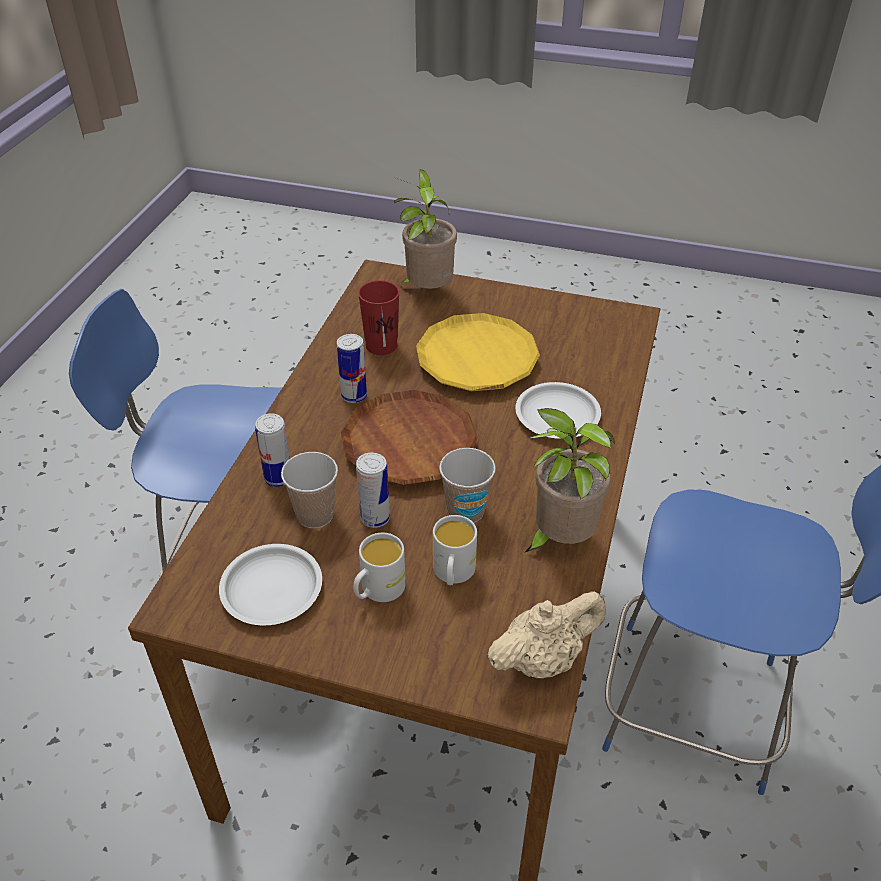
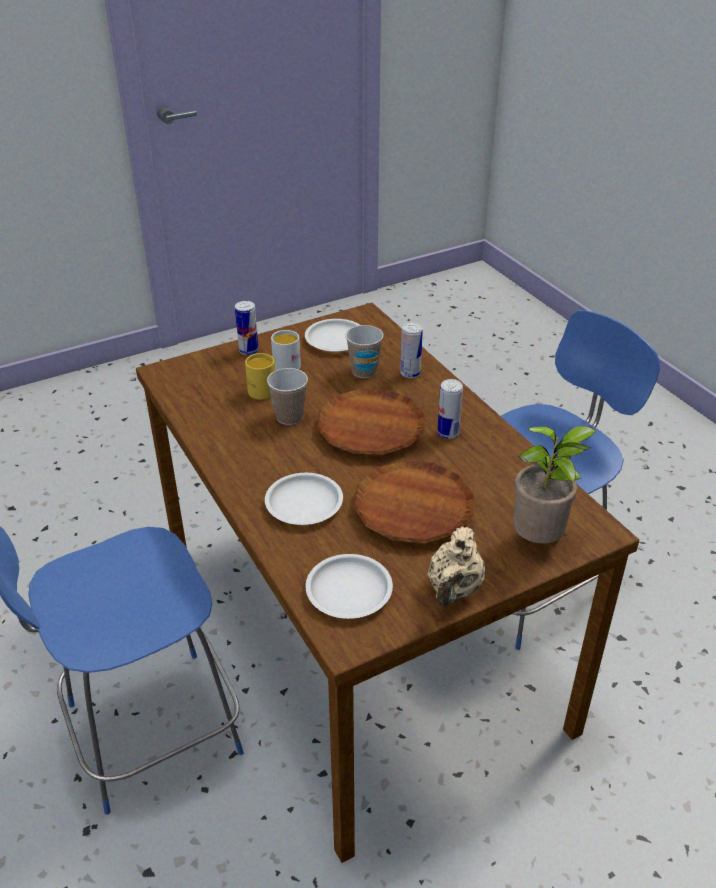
camera: 135 degrees right, 5 degrees down
can [356,453,390,528] -> can moved to [235,301,259,355]
red cup [358,280,400,355] -> none
yellow plate [416,313,540,391] -> brown plate [353,461,474,544]
white mug [433,515,477,585] -> yellow mug [245,353,275,400]
beige teapot [487,591,606,678] -> beige teapot moved to [427,526,485,607]
potted plant [524,408,615,553] -> none
none -> white plate [306,554,393,619]

